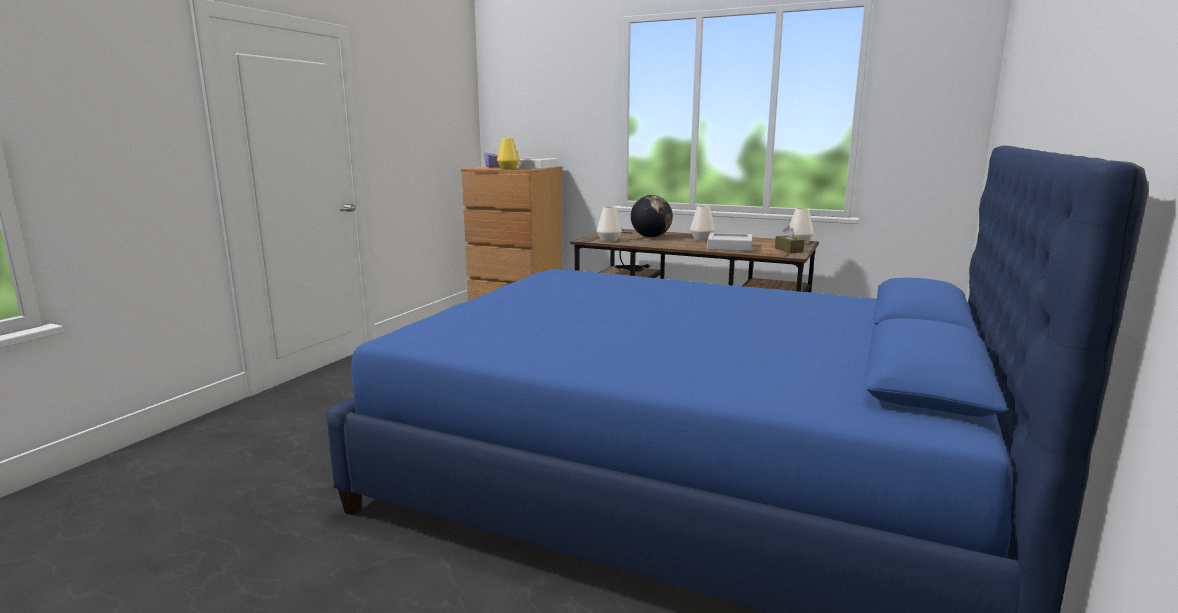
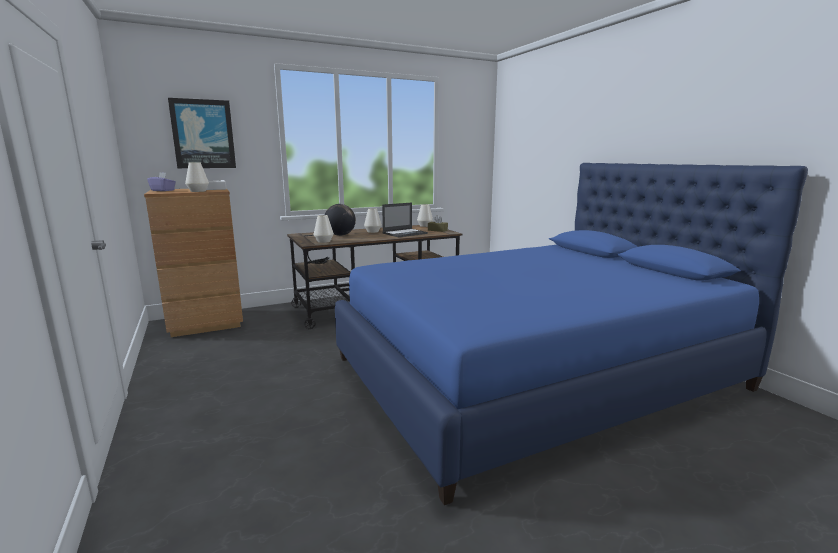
camera: 50 degrees left, 0 degrees up
yellow vase [497,138,520,170] -> white vase [185,162,209,192]
grey tray [707,233,752,251] -> laptop [382,202,428,237]
none -> picture [168,98,236,168]

